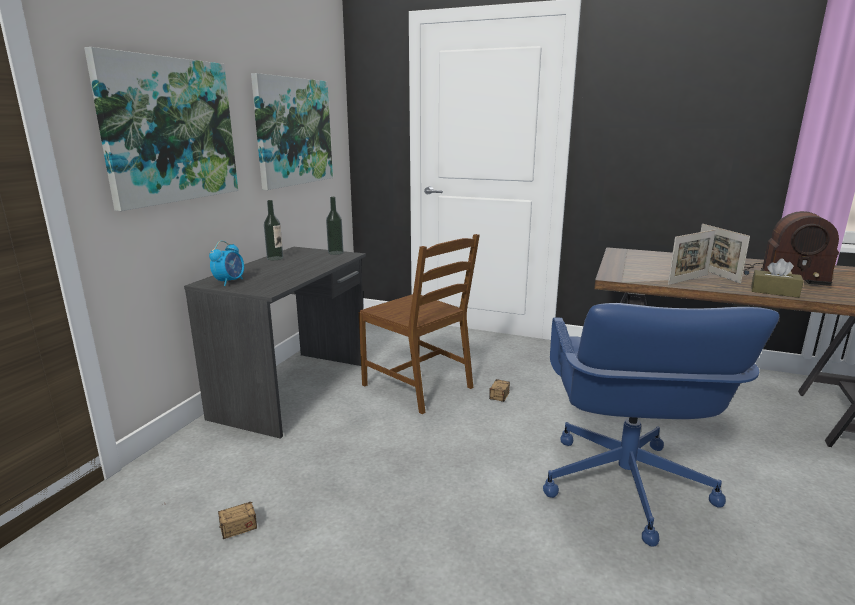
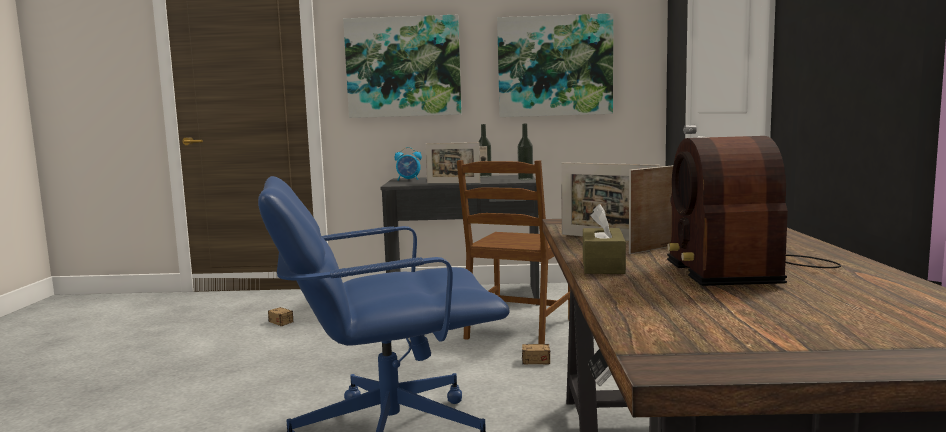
camera: 70 degrees right, 10 degrees down
none -> picture frame [425,142,481,183]

